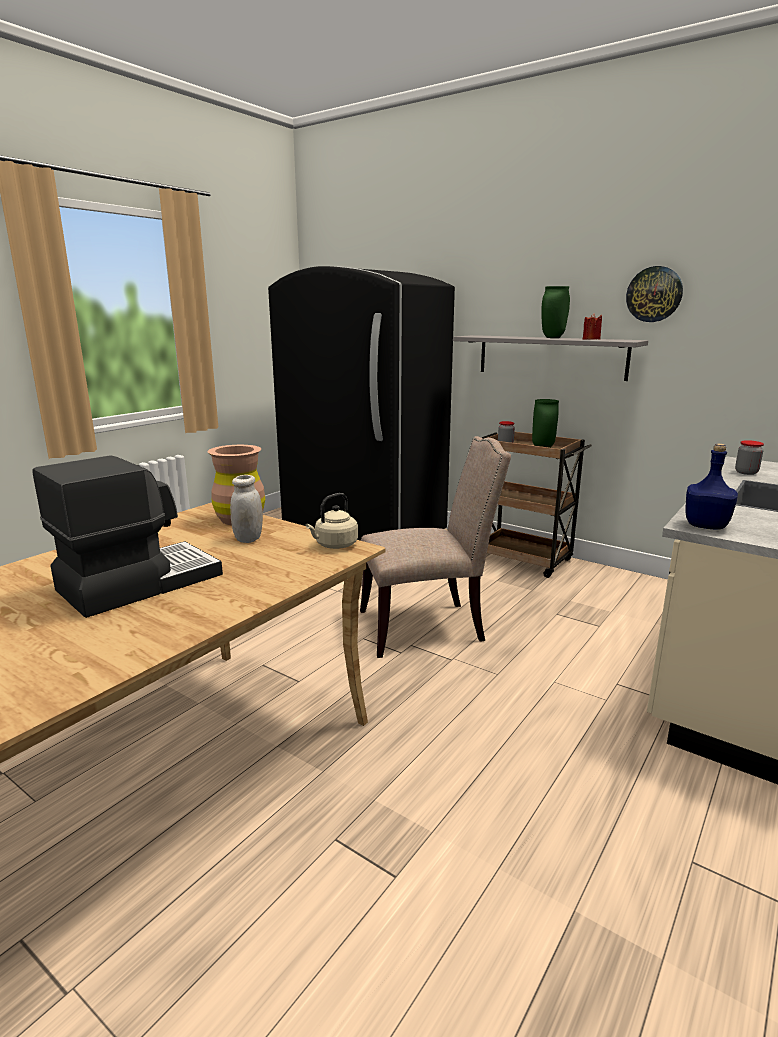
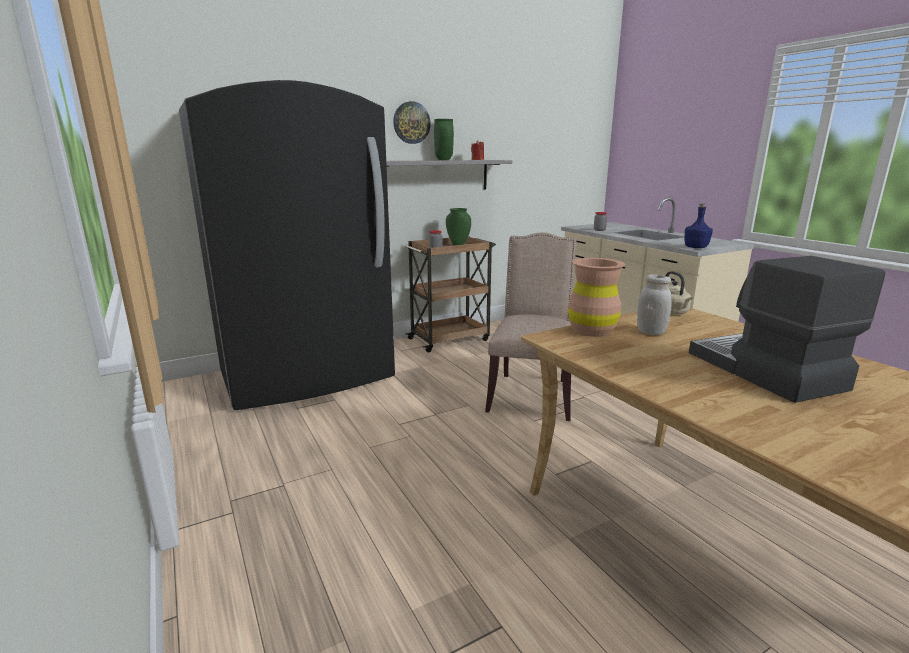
camera: 65 degrees left, 0 degrees up
wall clock [626,266,683,322] -> wall clock moved to [393,101,431,144]

